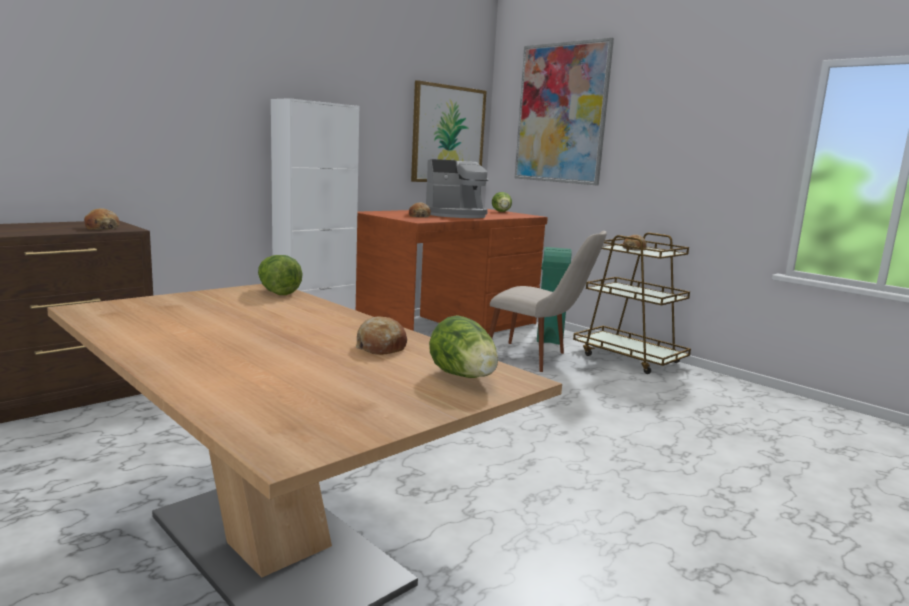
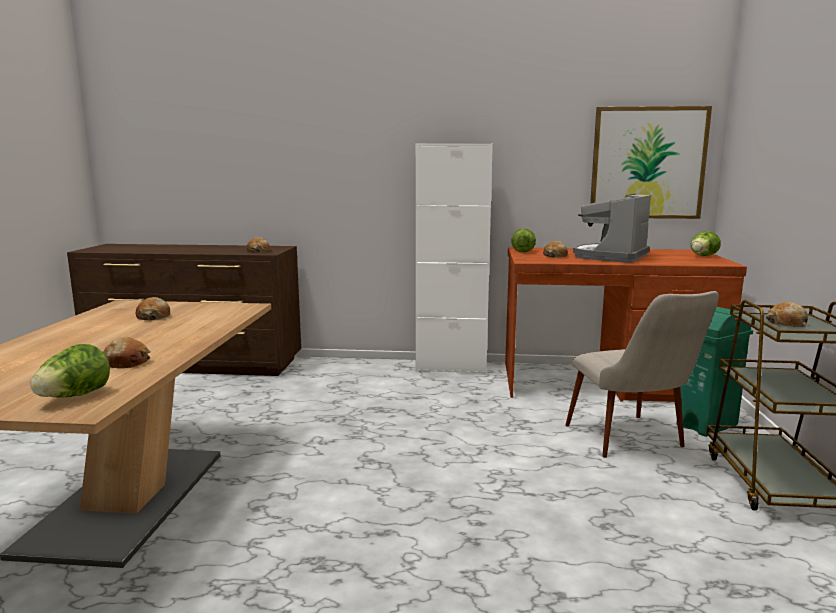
camera: 50 degrees right, 0 degrees up
lettuce [258,255,303,295] -> lettuce moved to [511,228,536,253]
coffee machine [426,159,489,218] -> coffee machine turned 90 degrees clockwise [573,194,651,263]
picture [515,38,614,185] -> none
none -> bread [135,297,170,320]

